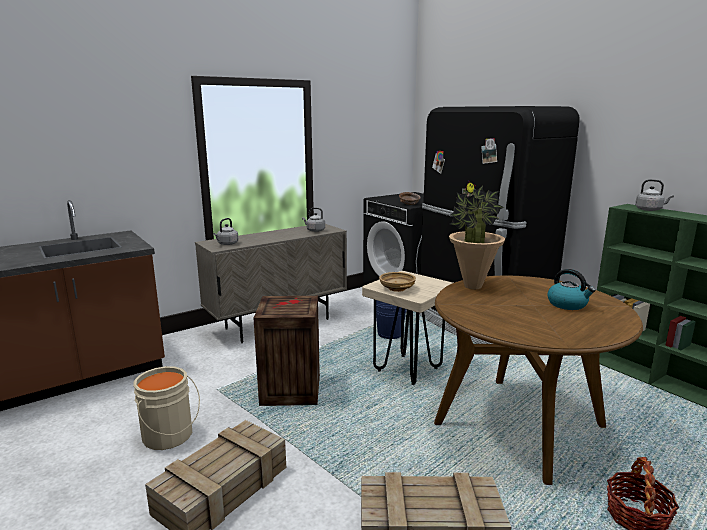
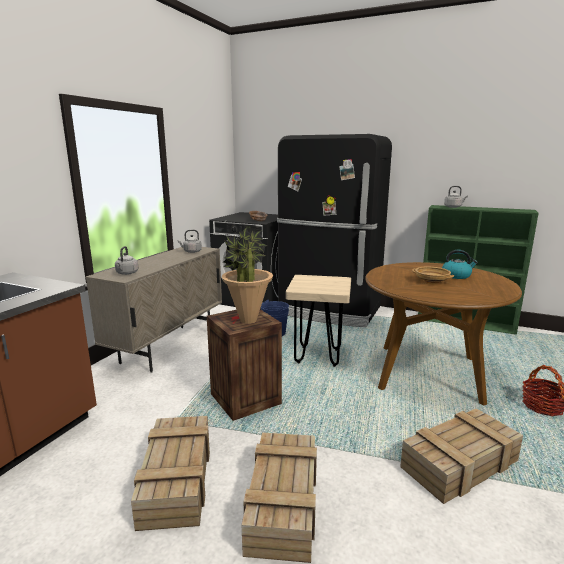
camera: 30 degrees left, 0 degrees up
beige bucket [133,366,200,450] -> crate [131,416,210,531]
beige bowl [379,272,416,292] -> beige bowl moved to [412,267,454,284]
potted plant [449,186,505,289] -> potted plant moved to [222,227,273,324]

